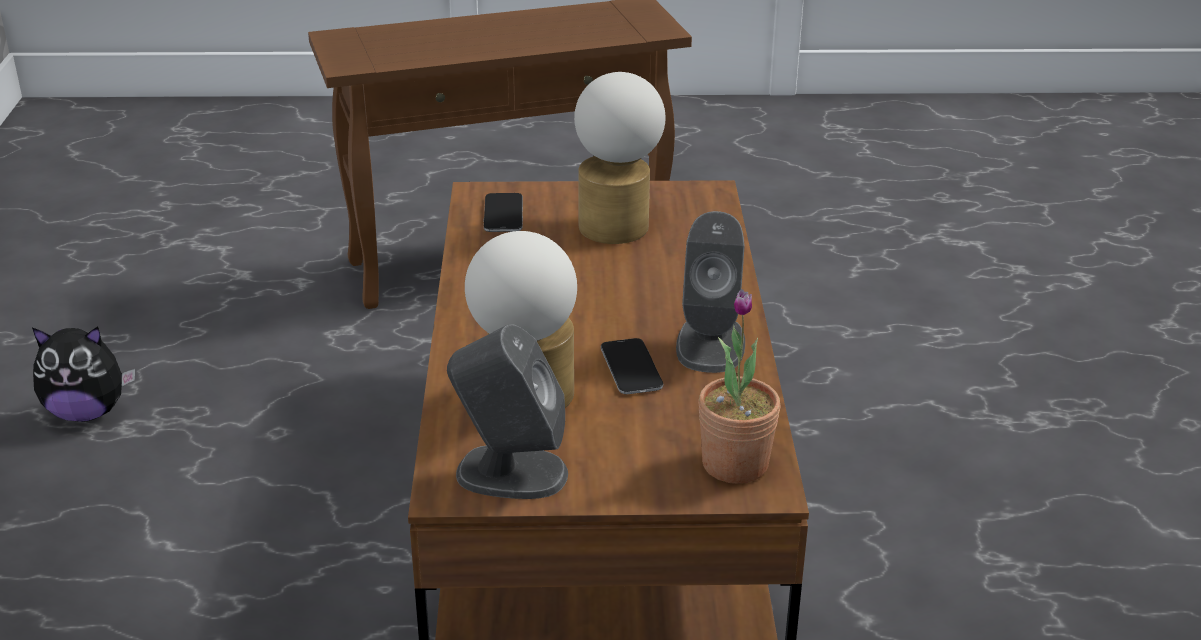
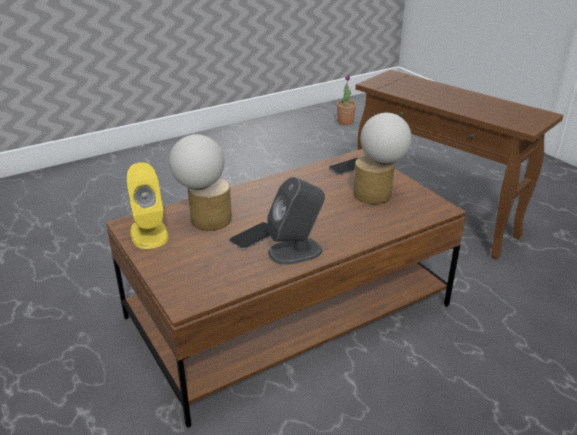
camera: 60 degrees right, 0 degrees up
plush toy [32,326,135,422] -> none
grey speaker [447,324,568,499] -> yellow speaker [126,162,169,249]
potted plant [698,289,780,484] -> potted plant moved to [337,74,356,125]

